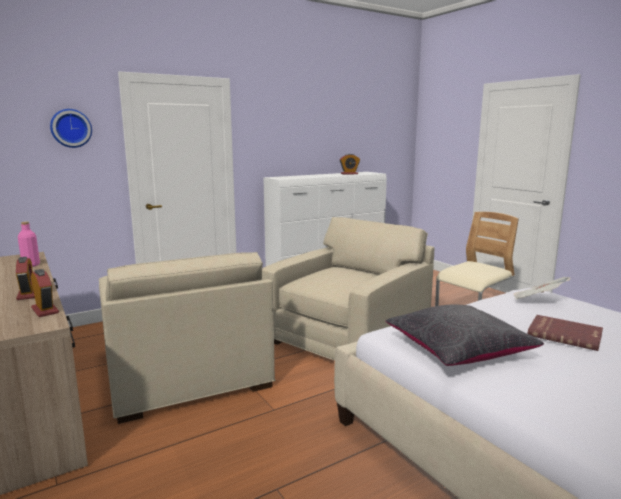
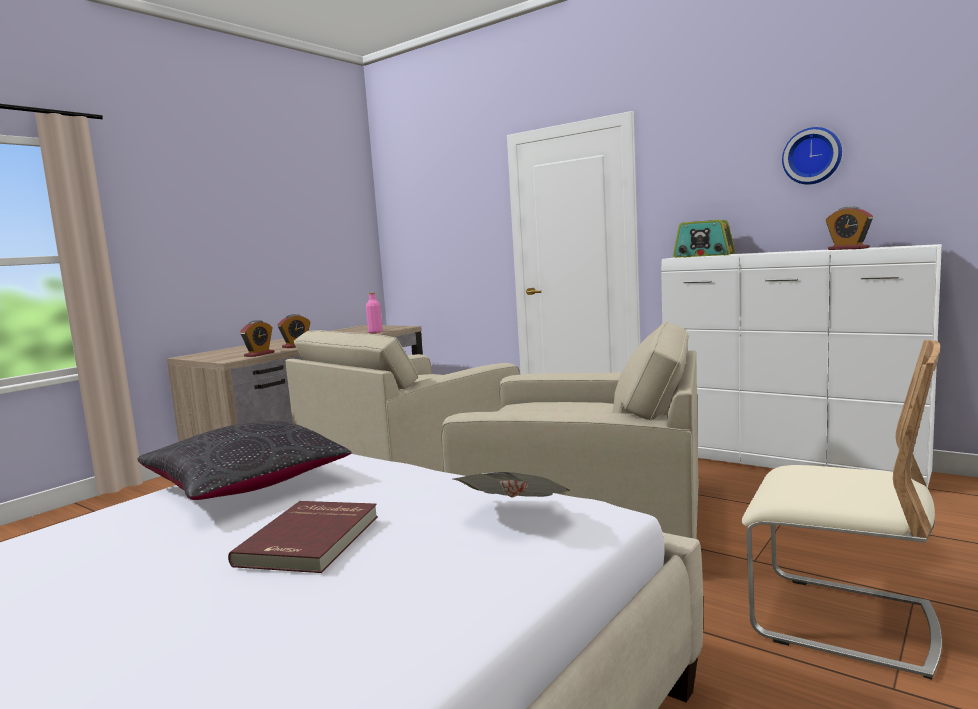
camera: 70 degrees right, 5 degrees down
wall clock [50,109,92,148] -> wall clock moved to [782,127,842,185]
none -> radio [673,220,735,258]

